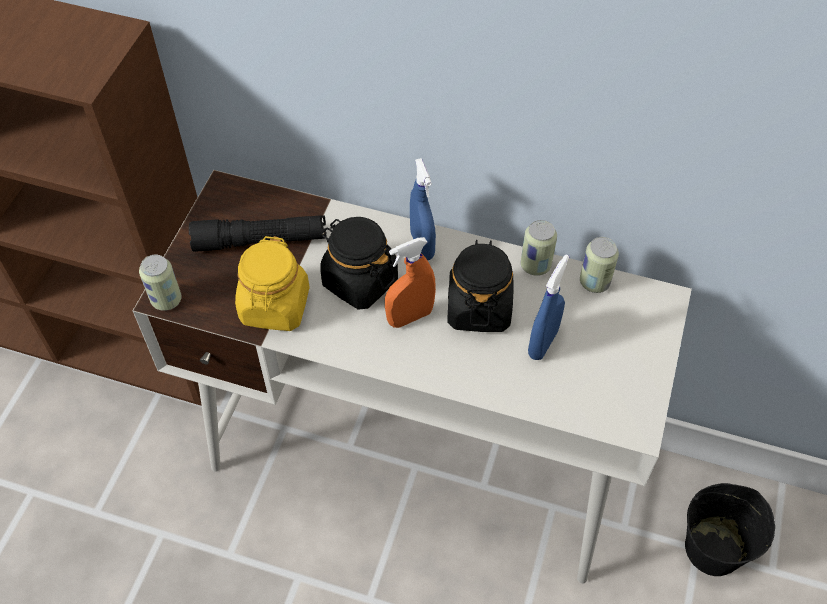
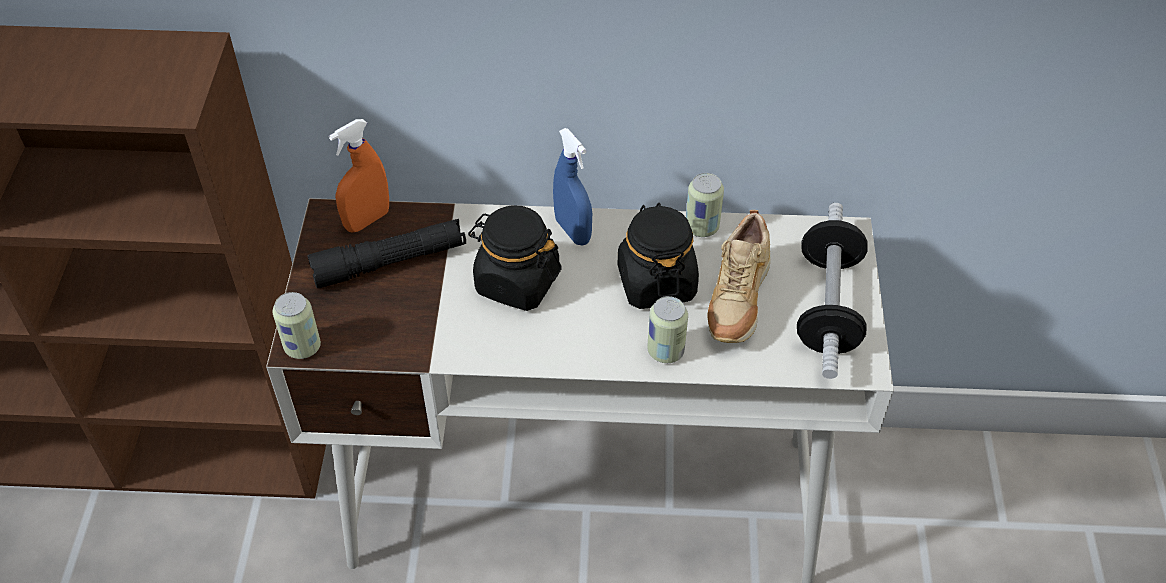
camera: 15 degrees left, 5 degrees down
yellow jar [235,236,310,331] -> none
orange spray bottle [385,237,436,328] -> orange spray bottle moved to [329,119,389,233]
blue spray bottle [528,255,569,360] -> beige shoe [708,210,770,343]
can [580,237,619,293] -> can moved to [647,296,688,363]
black bucket [685,483,775,576] -> none
none -> dumbbell [797,203,868,379]

